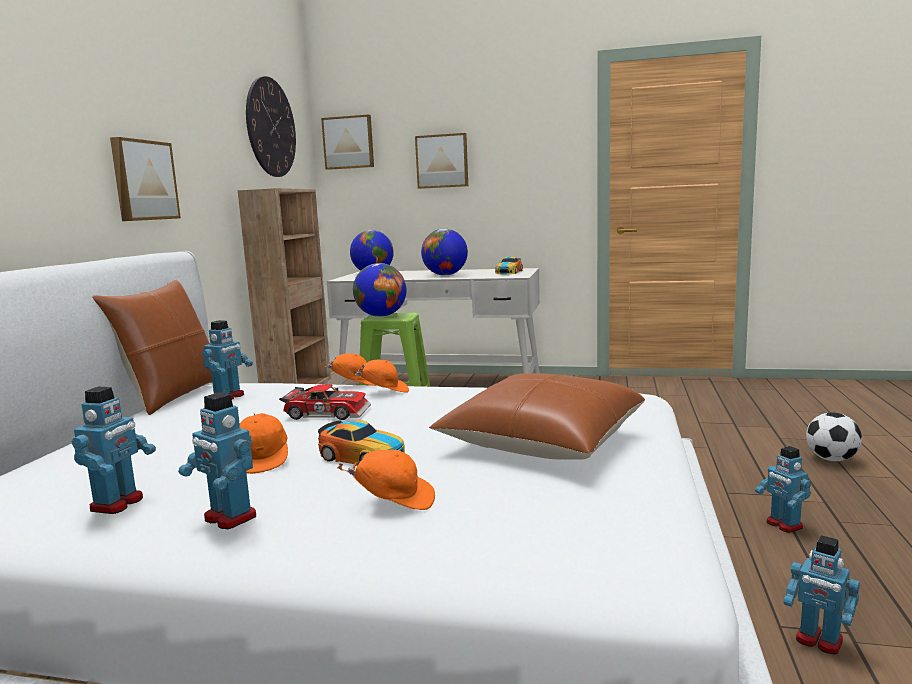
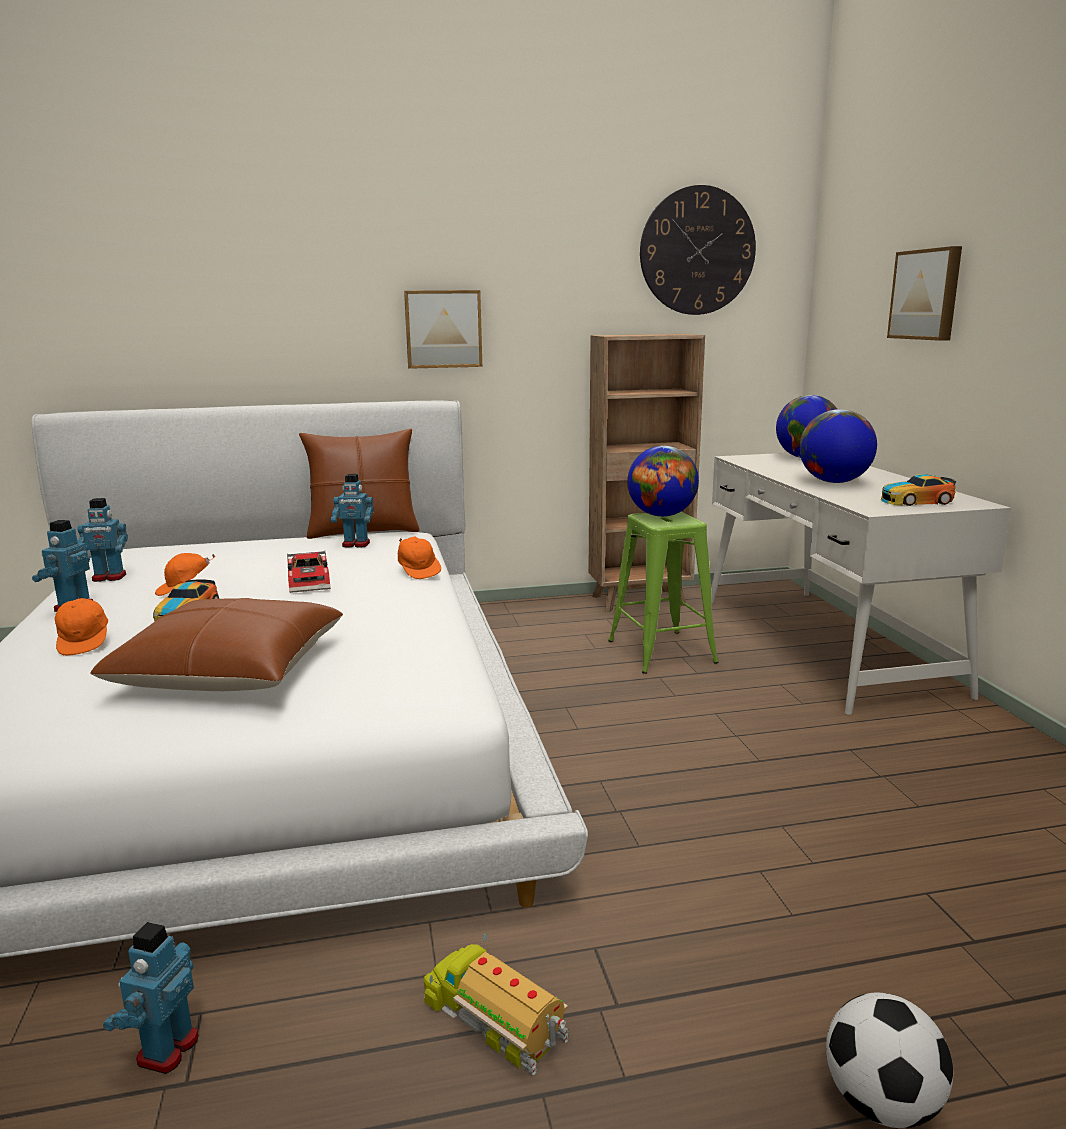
camera: 65 degrees right, 5 degrees up
picture [321,114,374,170] -> none
orange cap [349,360,409,393] -> none
toy robot [755,446,811,533] -> toy truck [424,934,569,1075]

